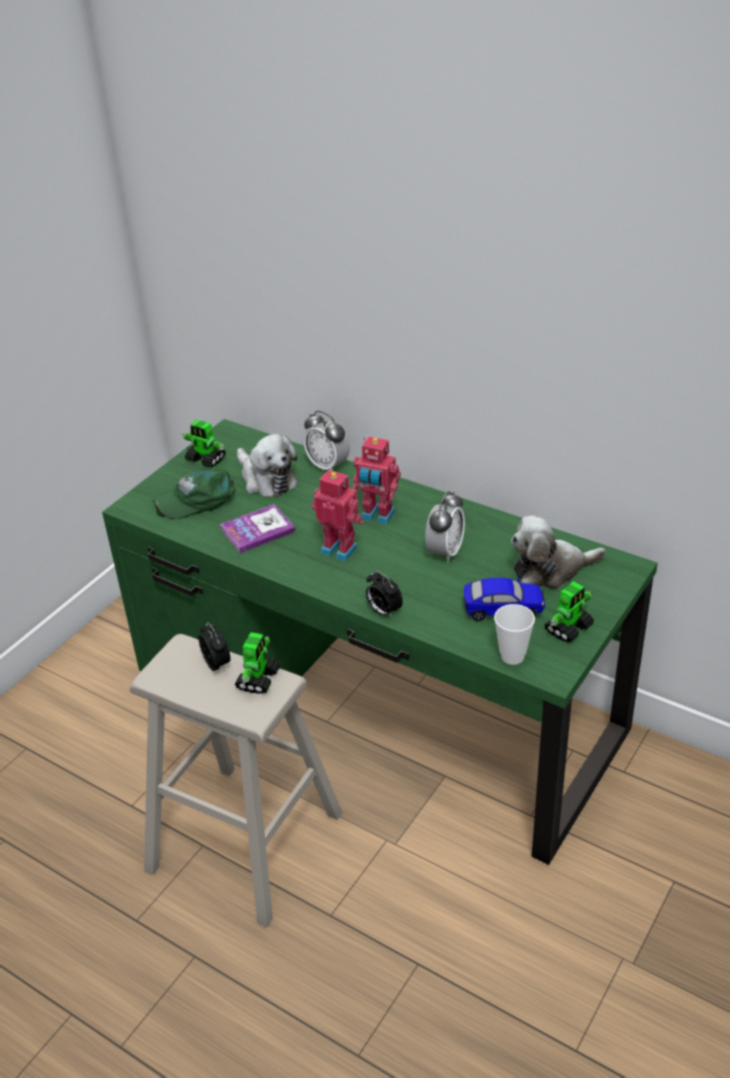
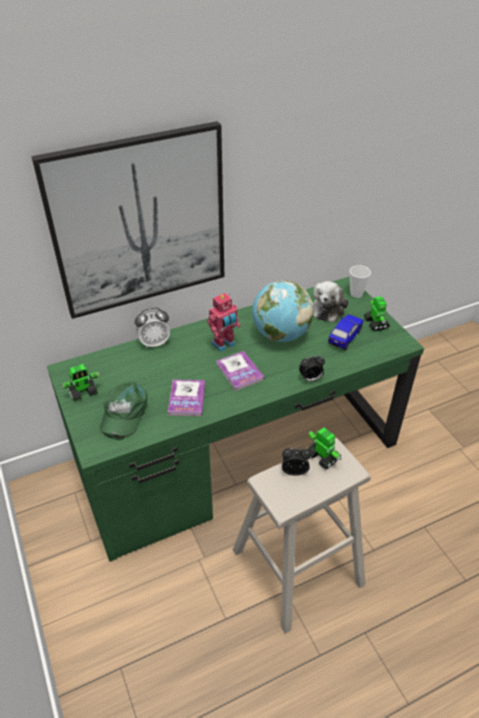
camera: 60 degrees left, 5 degrees up
plush toy [237,434,298,497] -> none
toy robot [312,470,364,561] -> book [216,351,264,391]
alarm clock [425,491,465,563] -> globe [252,280,314,342]
cup [494,604,535,665] -> cup moved to [350,265,371,298]
none -> picture [31,121,224,319]

